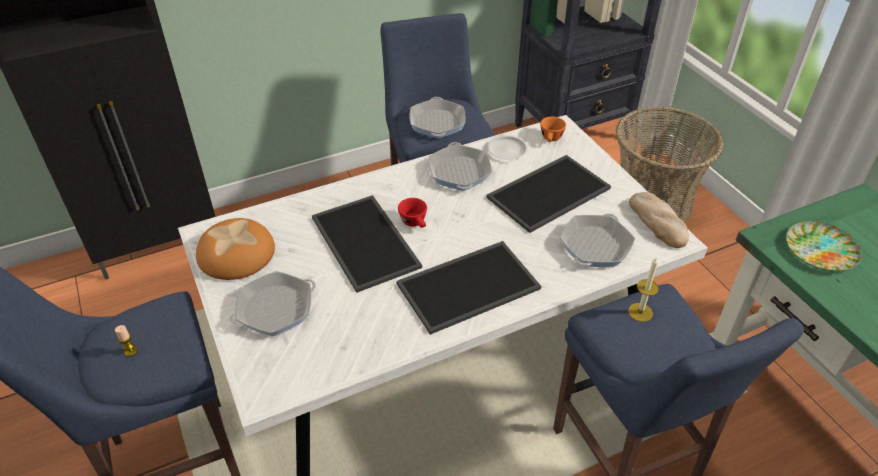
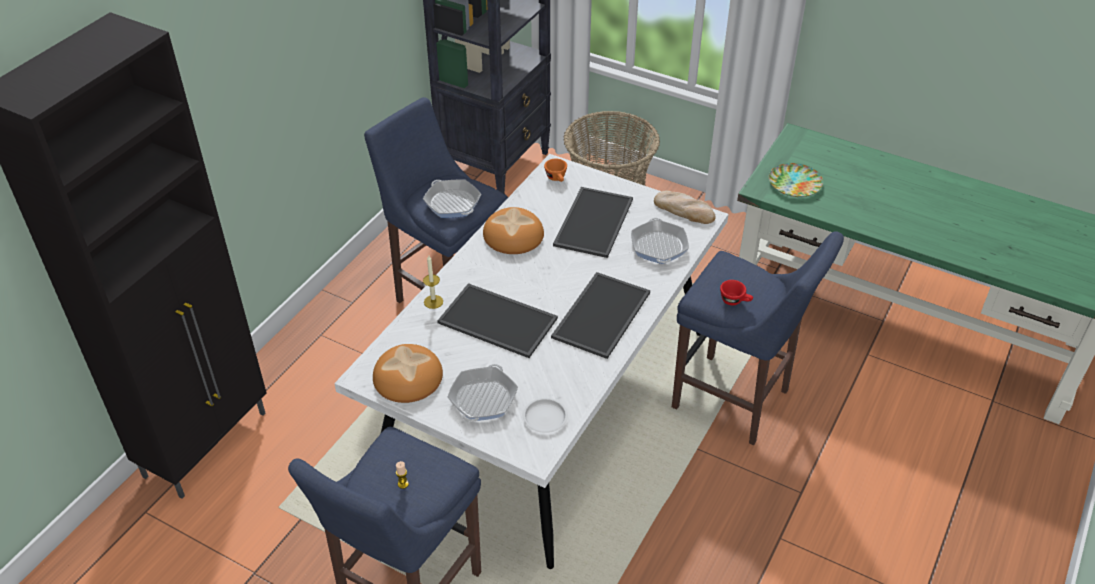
camera: 35 degrees left, 0 degrees up
red cup [398,198,427,228] -> red cup moved to [720,280,753,305]
frying pan [429,142,492,191] -> bread [483,207,544,254]
white plate [487,135,528,160] -> white plate moved to [523,398,568,433]
candle [628,257,659,322] -> candle moved to [423,256,443,309]

